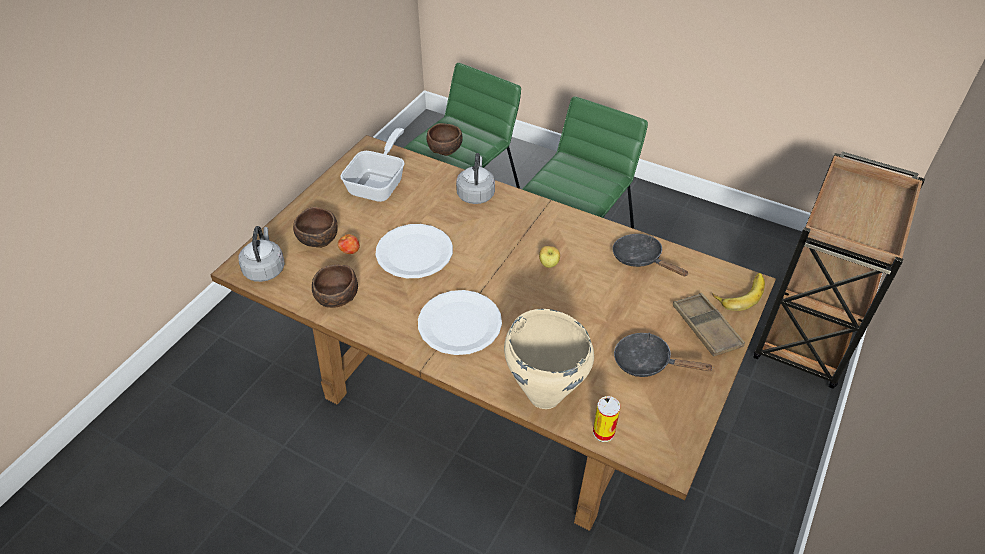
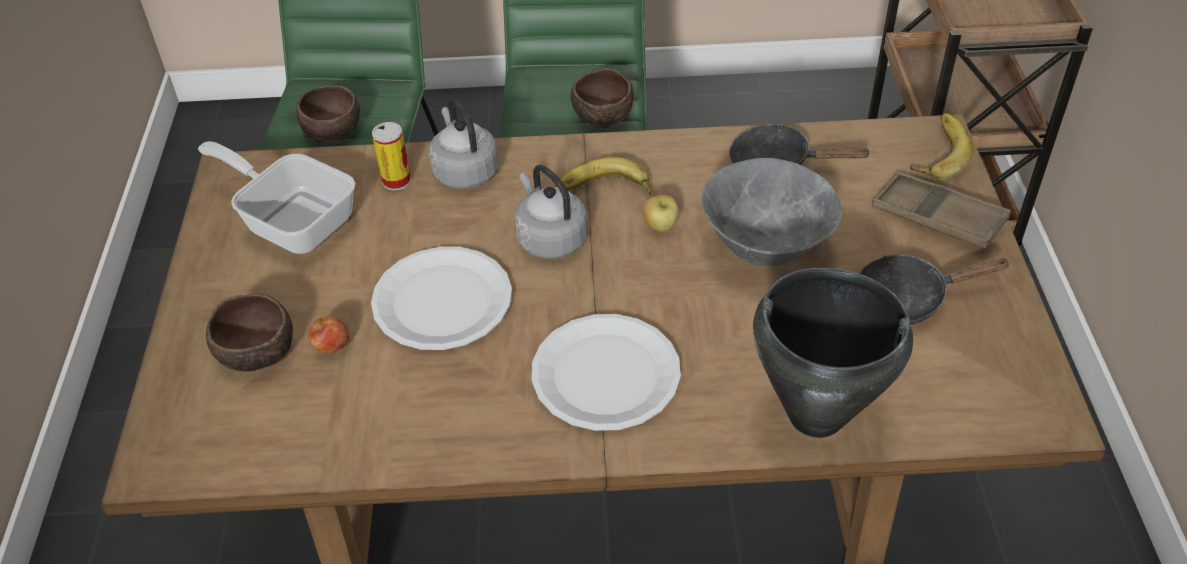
camera: 30 degrees left, 0 degrees up
grey kettle [239,226,285,282] -> grey kettle moved to [514,165,588,259]
brown bowl [312,264,358,308] -> brown bowl moved to [571,68,634,128]
frying pan [340,128,405,202] -> frying pan turned 45 degrees counterclockwise [198,141,355,254]
beige cooking pot [504,309,594,409] -> black cooking pot [753,268,913,438]
can [593,396,620,442] -> can moved to [372,122,411,191]
none -> banana [556,157,651,195]
none -> grey bowl [701,158,842,266]

